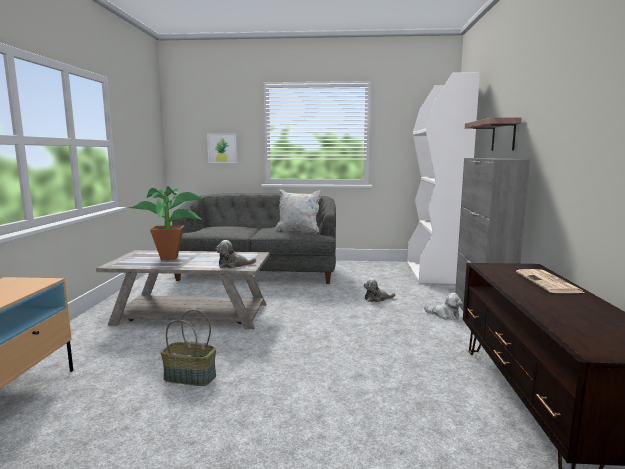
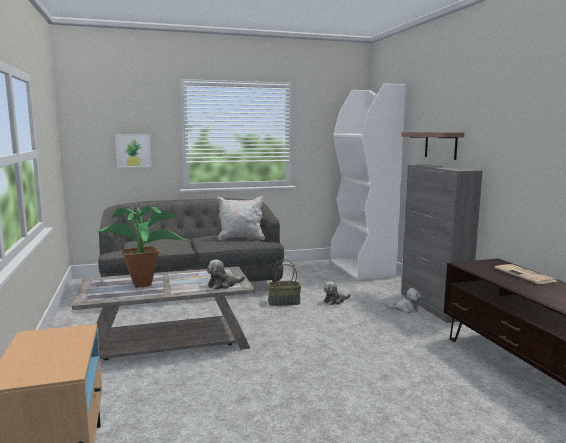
camera: 20 degrees left, 0 degrees up
basket [161,309,216,386] -> basket moved to [267,259,301,306]

